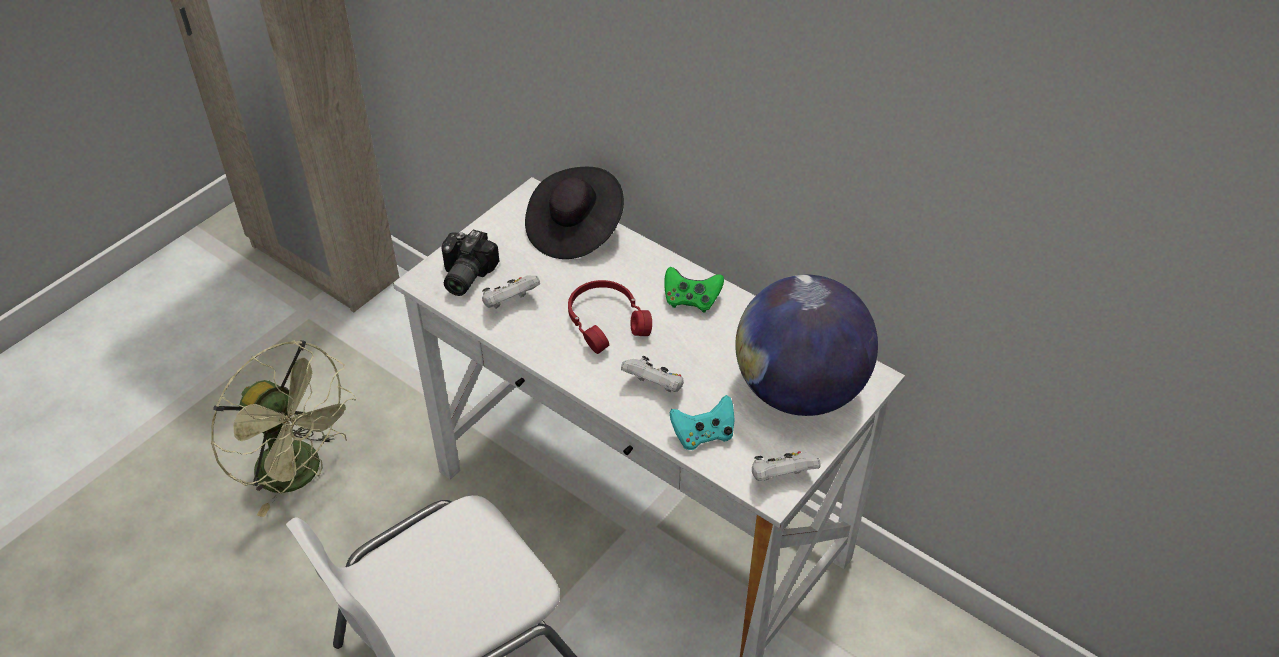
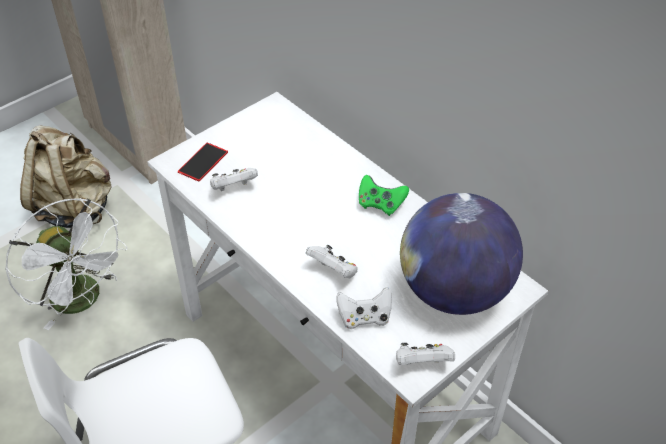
camera: 10 degrees right, 0 degrees up
green fan [210,340,357,517] -> white fan [5,198,127,330]
camera [442,230,499,296] -> phone [178,143,228,182]
black hat [525,167,624,259] -> none
red headphones [568,280,652,354] -> none
turquoise game controller [670,395,735,450] -> white game controller [336,287,392,329]
none -> beige backpack [20,125,112,228]

